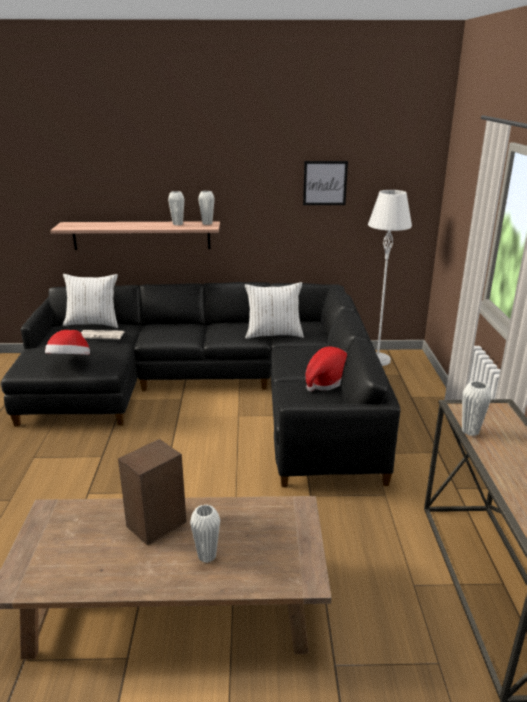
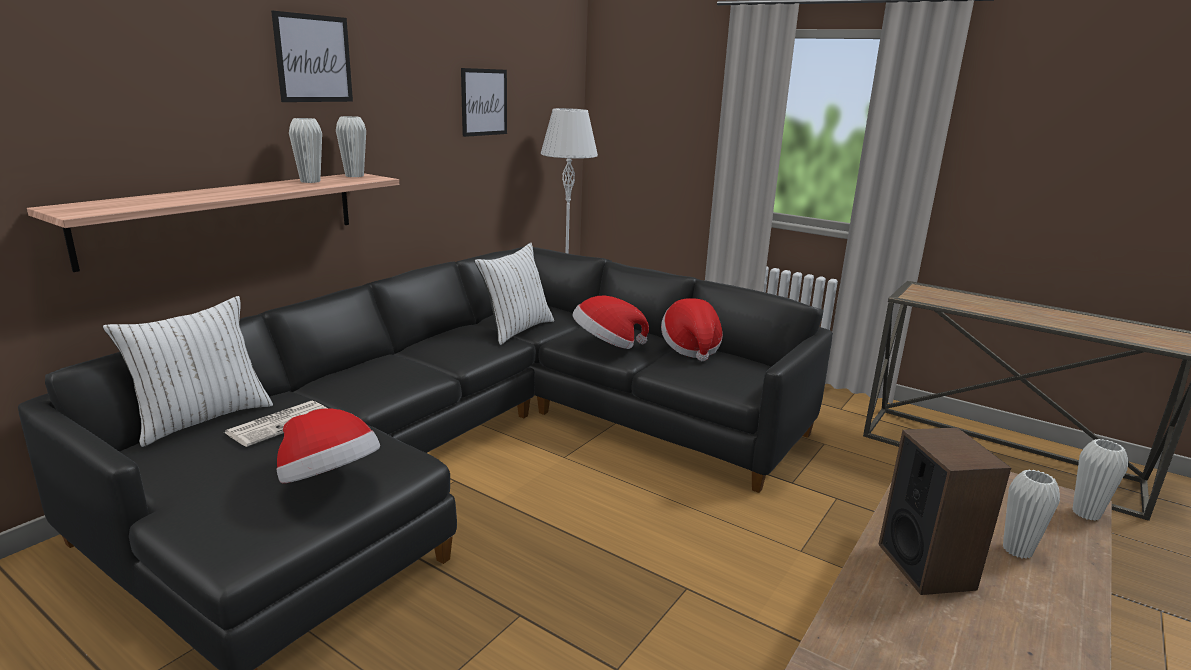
camera: 55 degrees left, 5 degrees down
white vase [462,381,491,436] -> white vase moved to [1072,439,1128,521]
none -> picture [271,11,353,102]
none -> hat [573,296,649,349]

